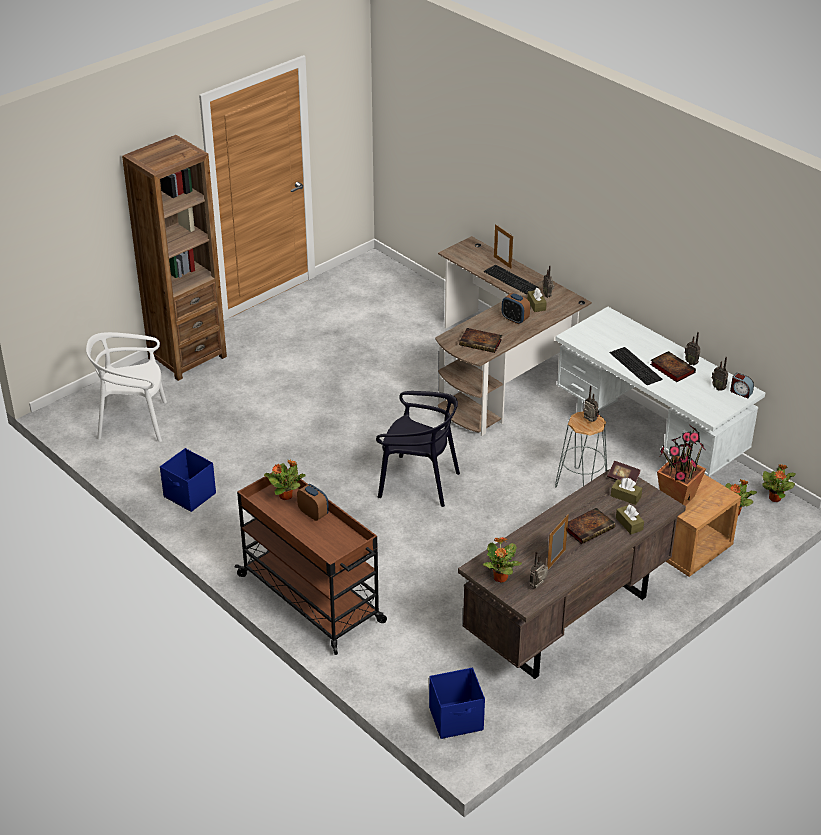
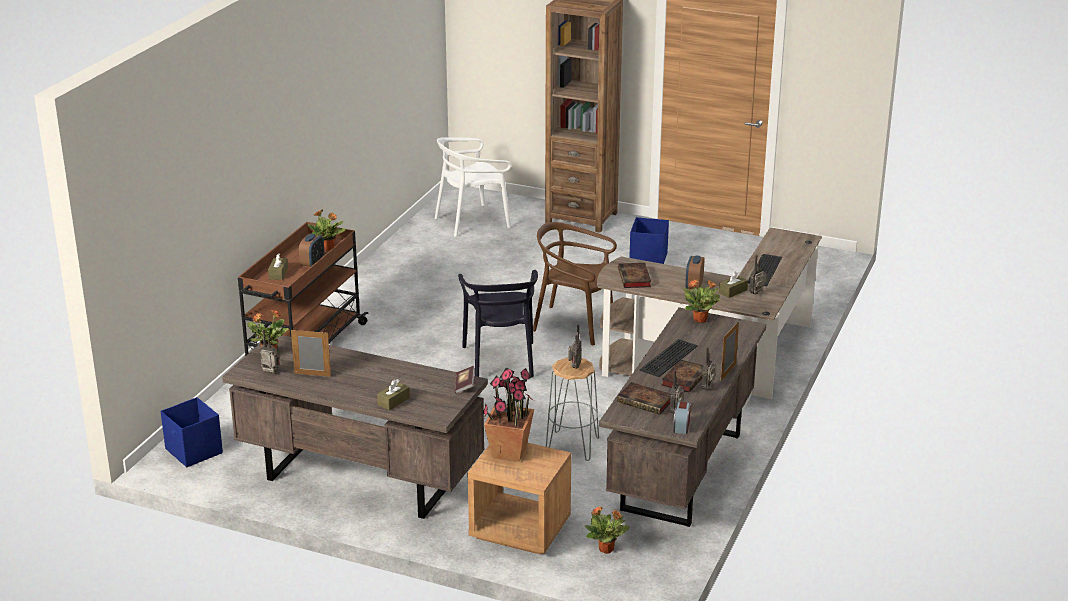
camera: 65 degrees right, 10 degrees down
white chair [86,332,167,442] -> white chair turned 90 degrees counterclockwise [435,137,512,237]
blue storage box [160,448,216,512] -> blue storage box moved to [629,217,669,264]
picture frame [494,224,513,269] -> picture frame moved to [721,321,739,381]
white desk [555,307,765,476] -> brown desk [599,307,766,527]
book [567,508,615,544] -> book moved to [617,382,671,415]
brown tissue box [611,478,642,505] -> brown tissue box moved to [268,253,288,280]
potted plant [762,464,796,502] -> potted plant moved to [683,279,721,323]
none -> brown chair [533,222,617,345]

